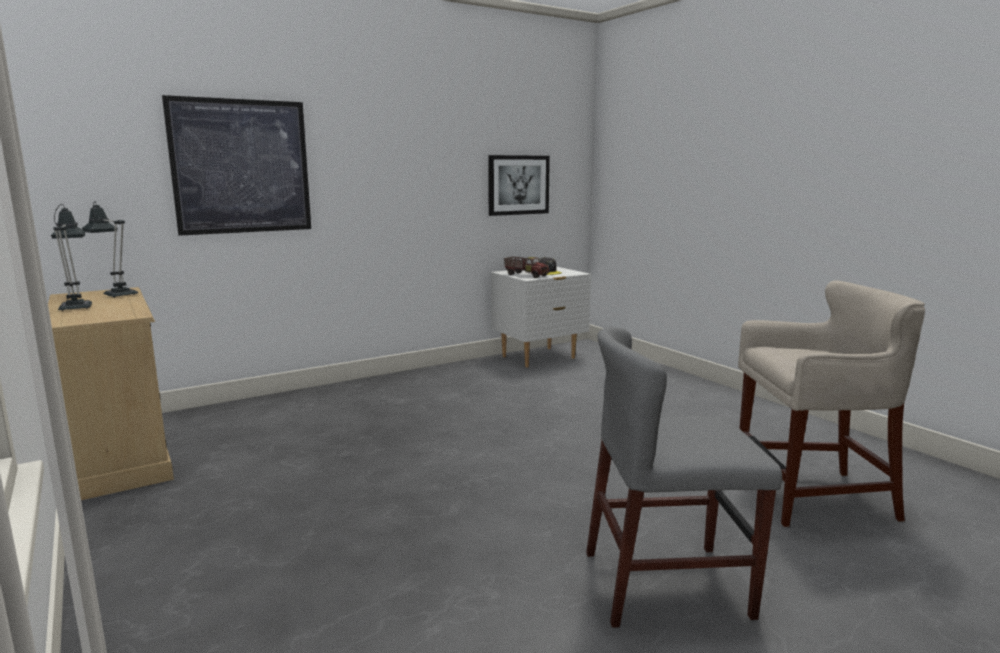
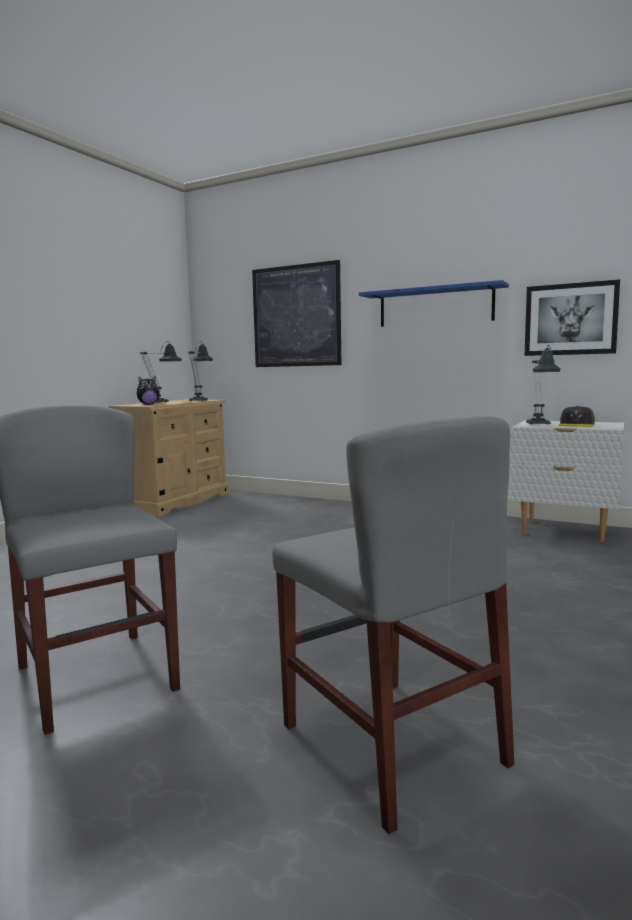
camera: 60 degrees right, 5 degrees down
toy truck [504,257,549,278] -> table lamp [526,345,560,425]
beige stool [738,280,925,527] -> grey chair [272,416,514,834]
none -> plush toy [137,377,159,405]
none -> blue shelf [359,280,509,327]

